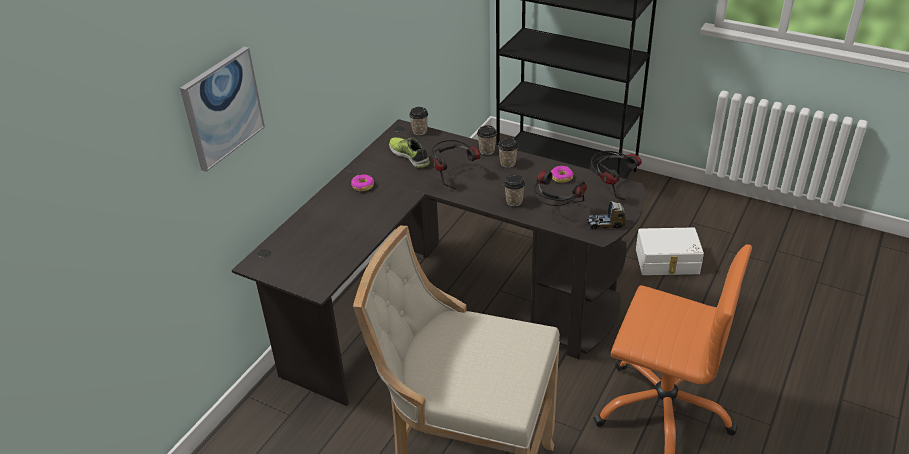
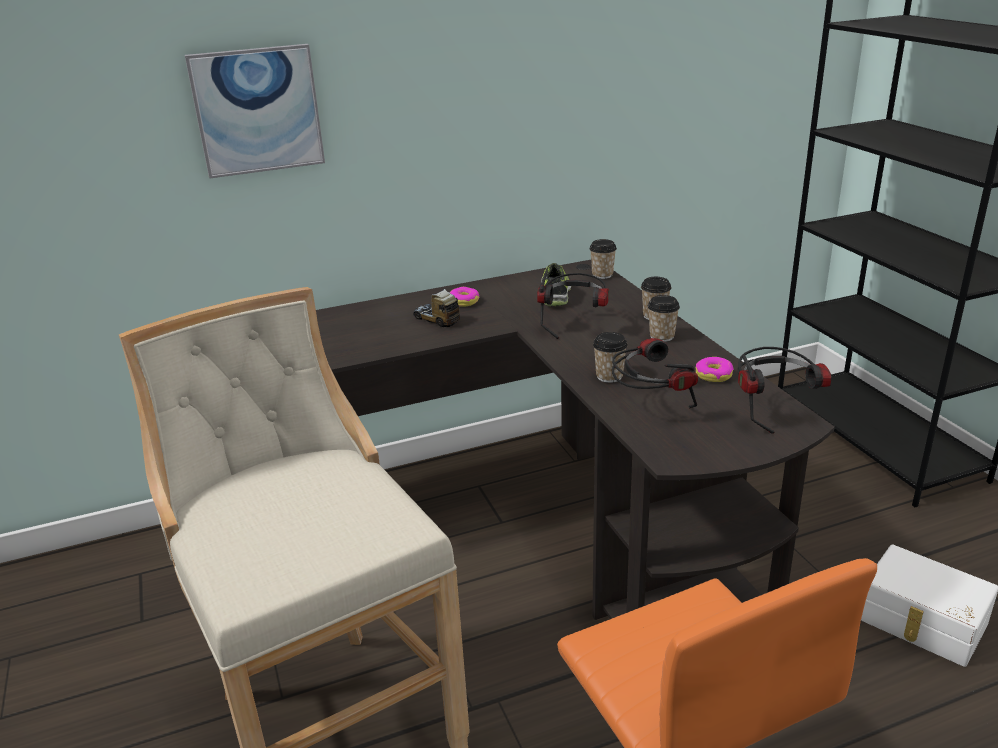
camera: 40 degrees right, 10 degrees down
toy truck [587,201,626,229] -> toy truck moved to [413,289,460,327]

